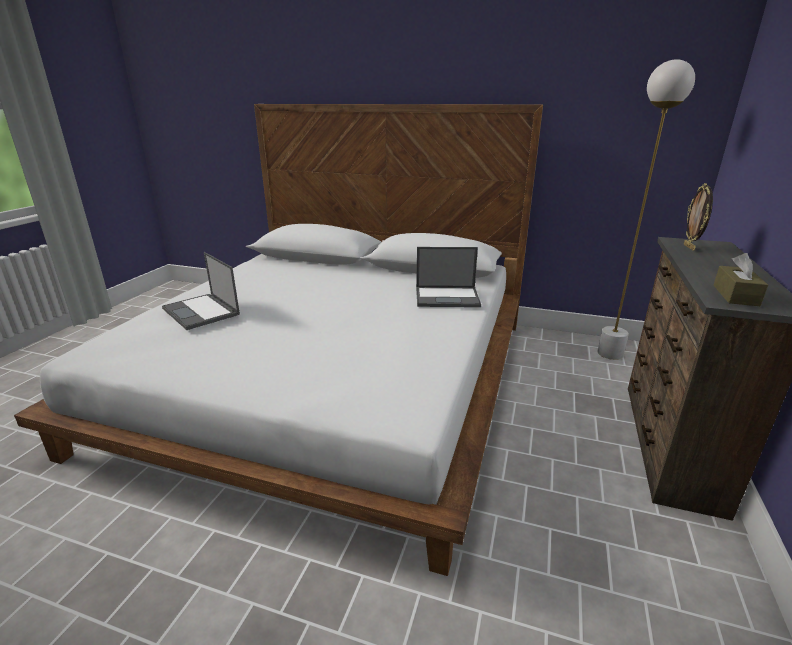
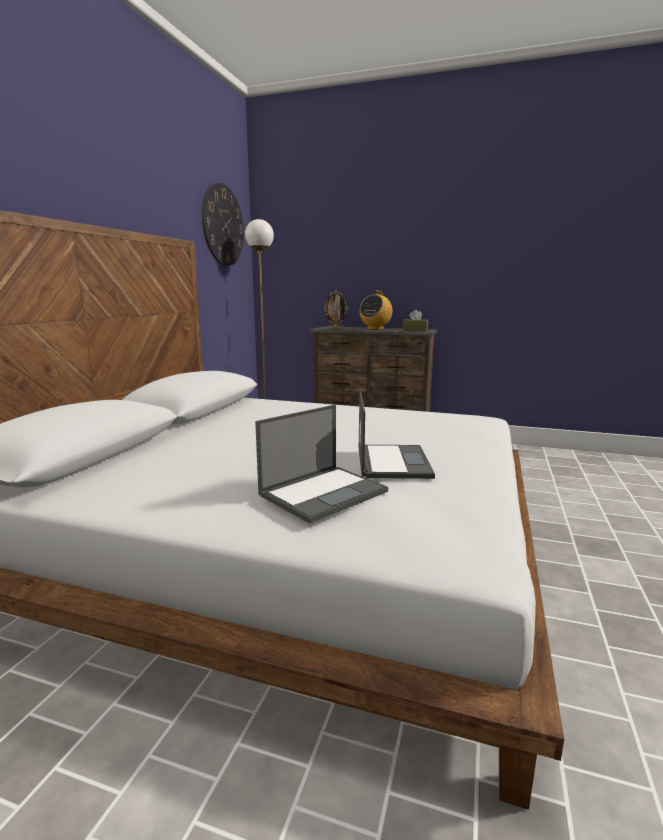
camera: 90 degrees left, 10 degrees down
laptop [416,247,481,307] -> laptop moved to [359,392,435,479]
none -> wall clock [202,183,244,266]
none -> radio [360,290,392,330]

